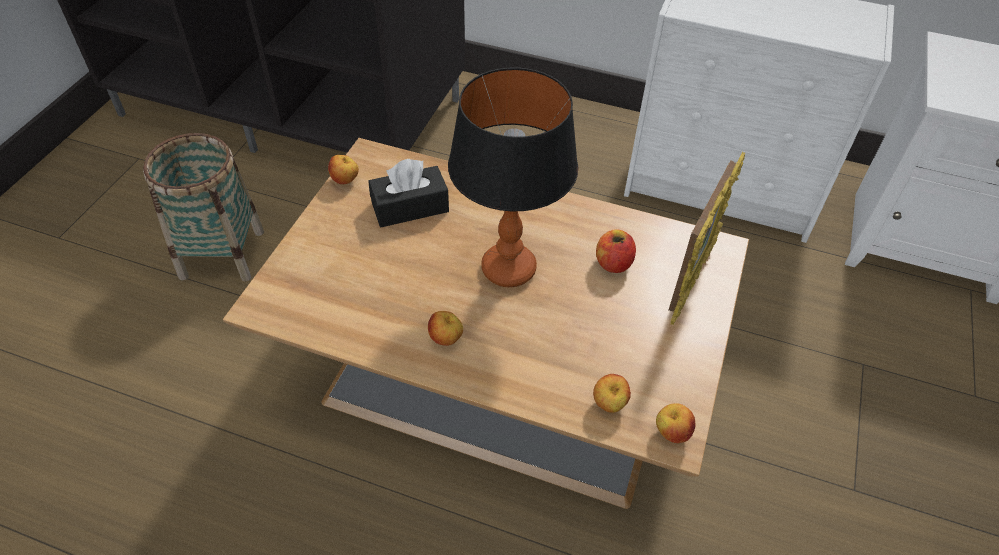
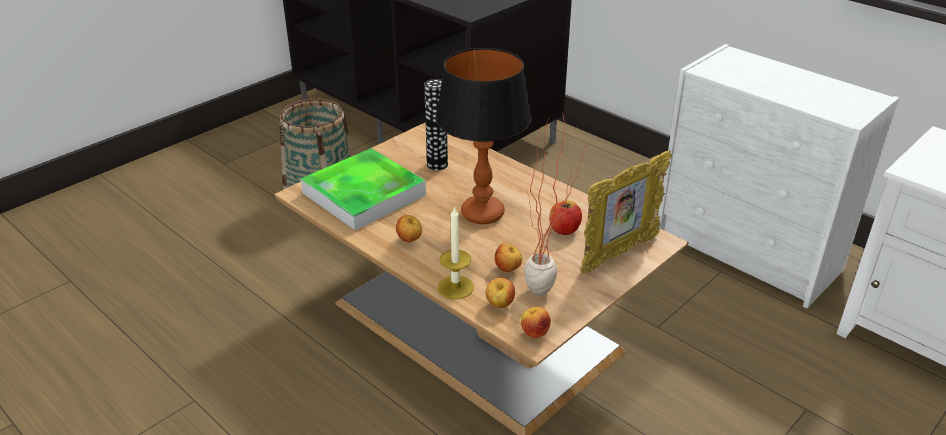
camera: 25 degrees right, 15 degrees down
apple [328,155,359,184] -> apple moved to [495,243,522,272]
black tissue box [368,159,449,227] -> vase [424,79,448,170]
none -> tray [301,148,426,230]
none -> candle [438,206,474,299]
none -> potted plant [524,117,590,296]

